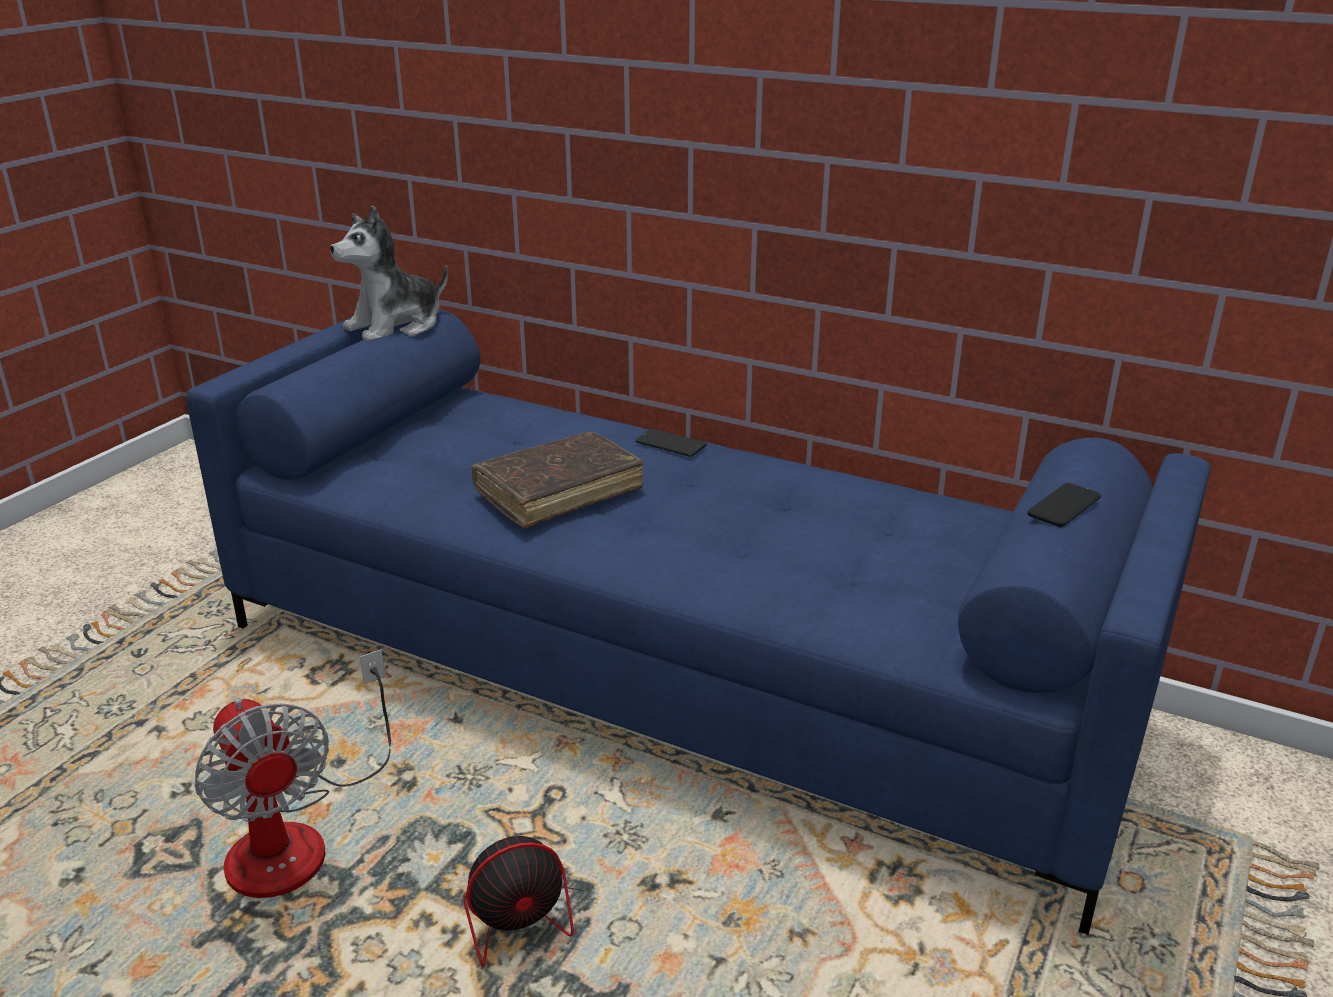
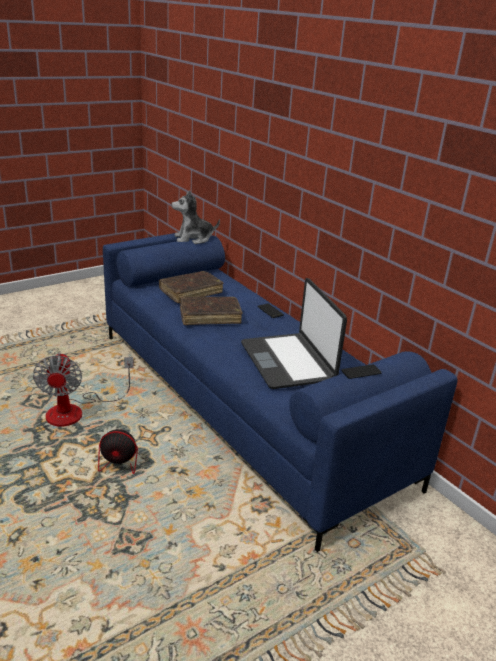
camera: 25 degrees right, 0 degrees up
none -> brown book [159,271,223,303]
none -> laptop [241,278,347,389]

